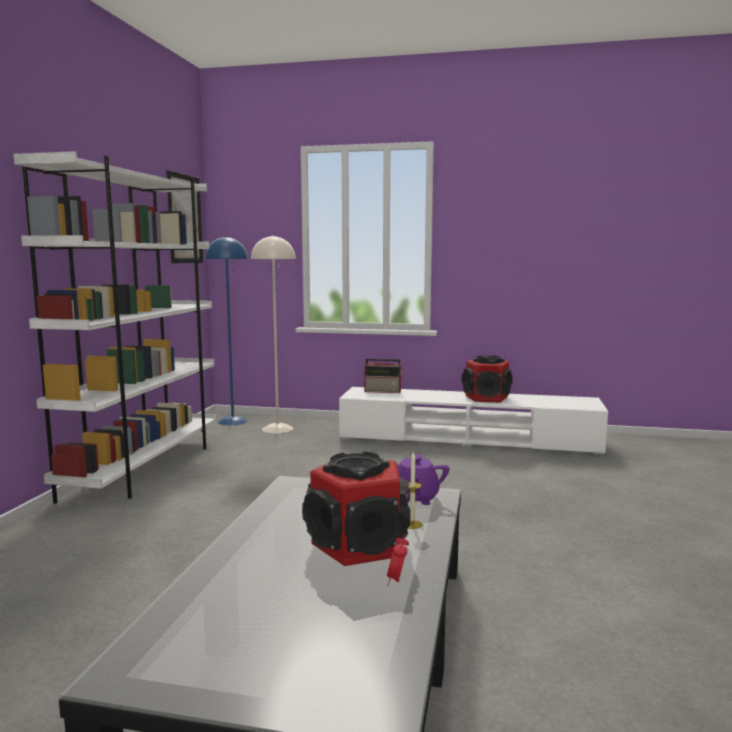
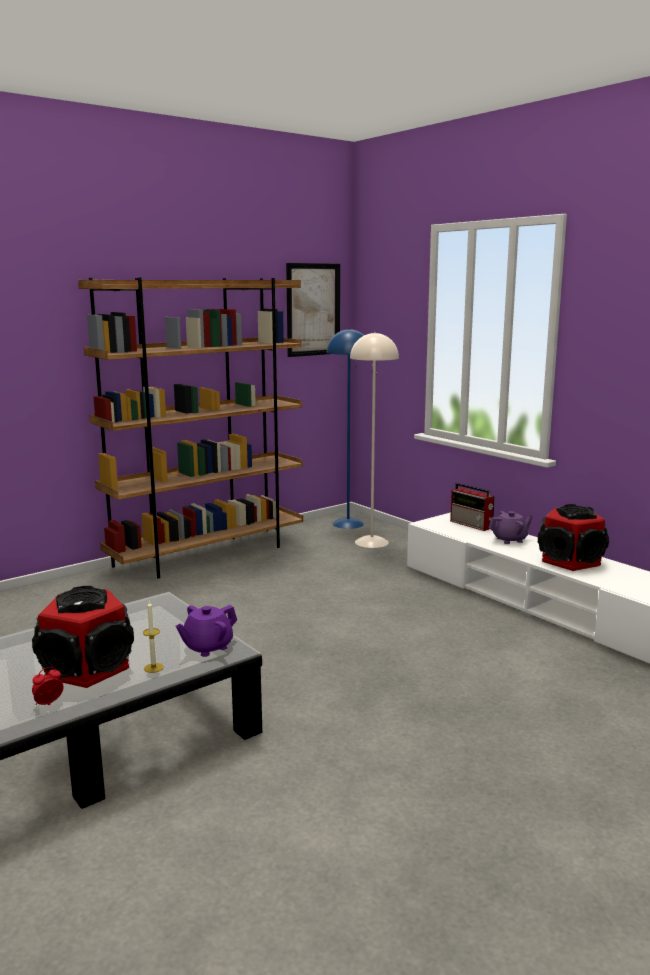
camera: 40 degrees right, 5 degrees up
white bookcase [13,151,217,504] -> brown bookcase [78,277,303,579]
none -> purple teapot [489,511,533,544]

